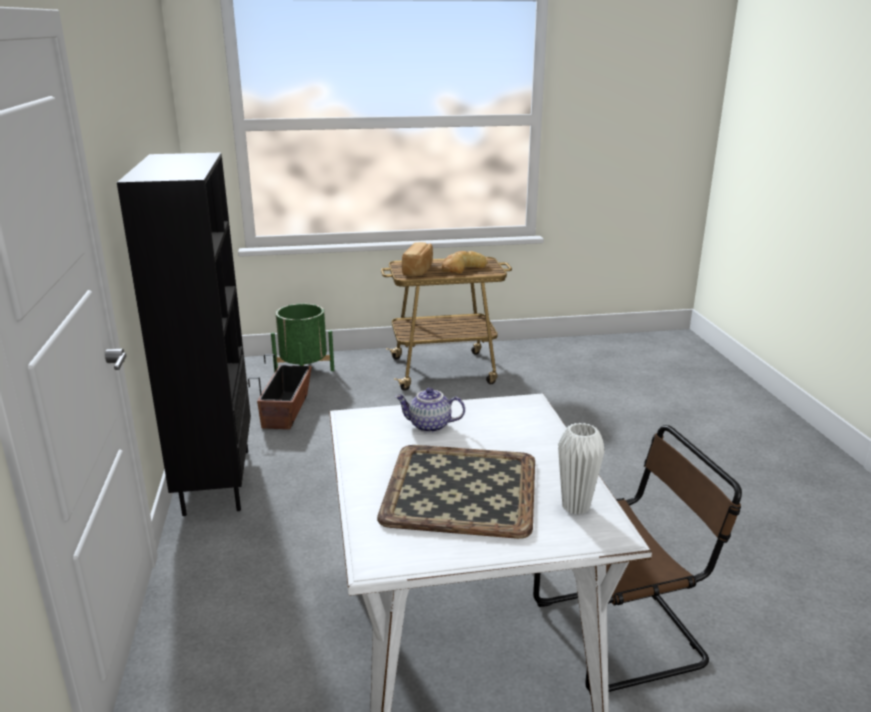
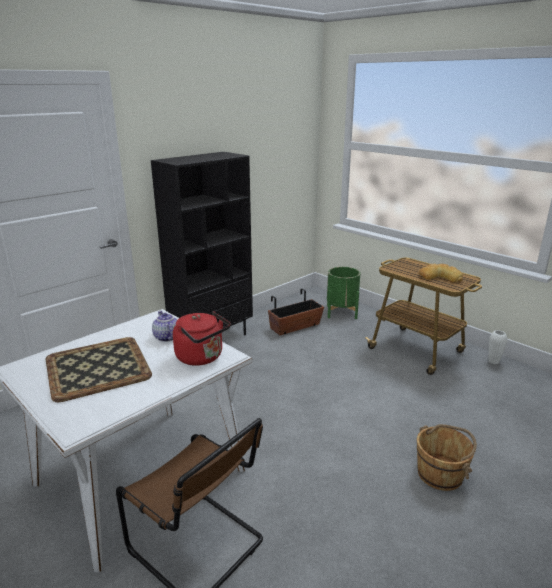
camera: 55 degrees right, 0 degrees up
bread [402,242,433,276] -> none
white vase [558,423,605,515] -> white vase moved to [488,330,508,364]
none -> red kettle [173,311,231,366]
none -> brown bucket [417,424,477,491]

